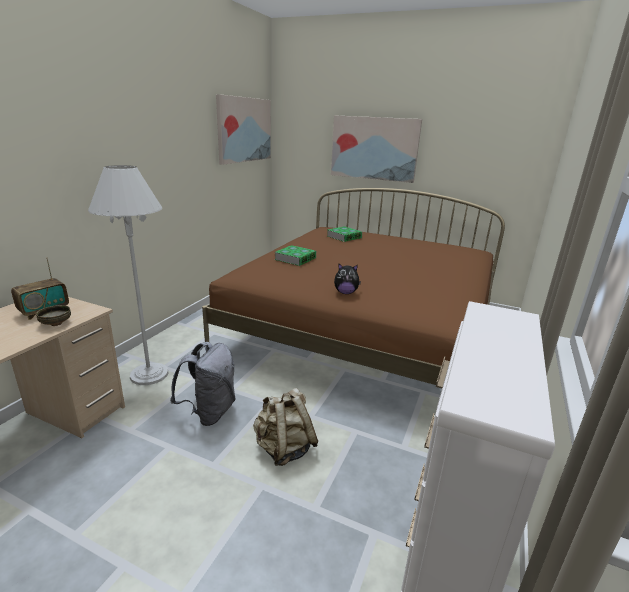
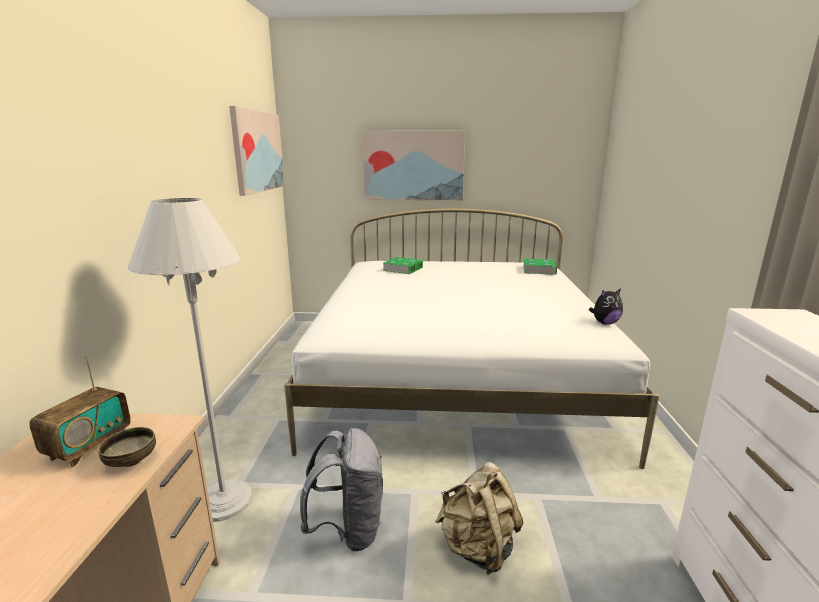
camera: 20 degrees left, 5 degrees down
brown bed [202,188,505,385] -> white bed [284,208,659,469]
book [274,245,316,266] -> book moved to [523,259,557,275]
plush toy [334,264,361,294] -> plush toy moved to [589,289,623,325]

